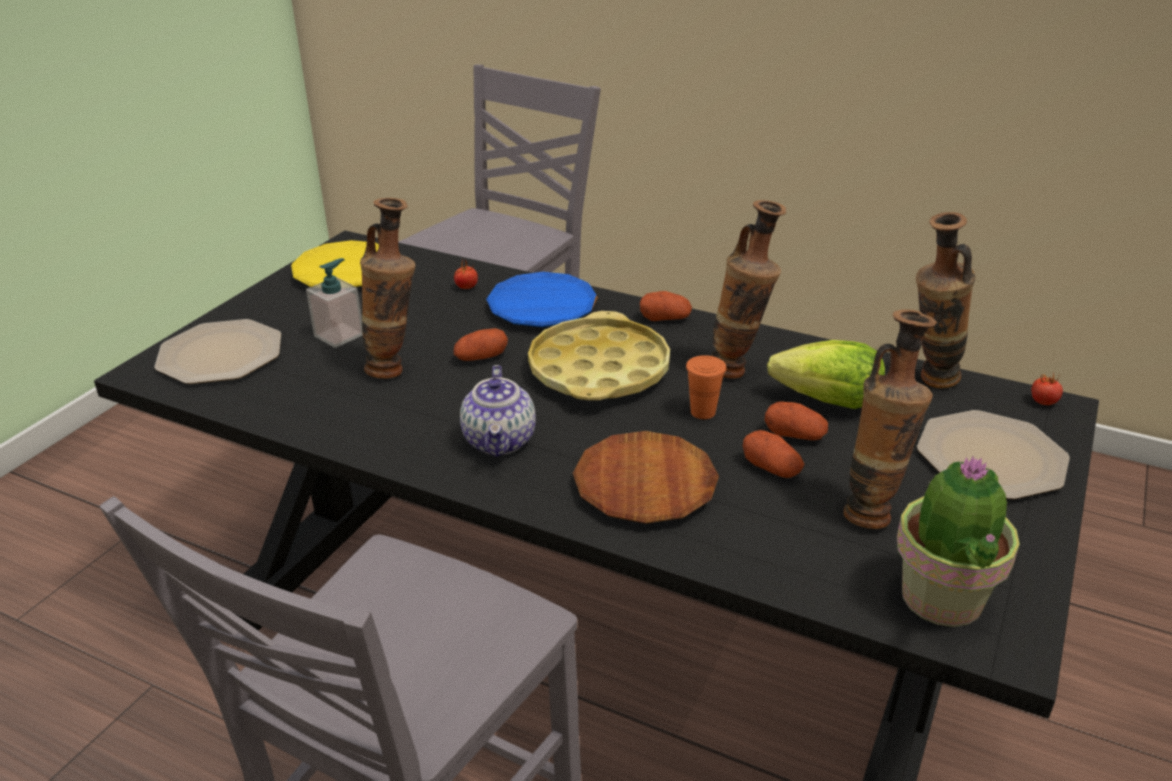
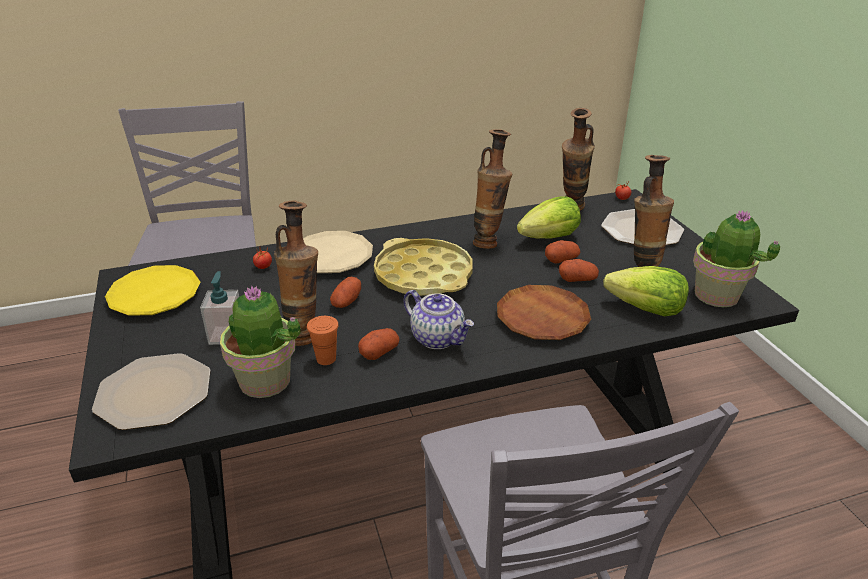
camera: 45 degrees left, 0 degrees up
blue plate [486,272,598,327] -> beige plate [303,231,373,273]
potato [640,291,692,321] -> potato moved to [358,328,400,360]
orange cup [686,355,726,419] -> orange cup moved to [307,316,339,365]
none -> potted plant [220,286,301,398]
none -> lettuce [603,266,689,317]

